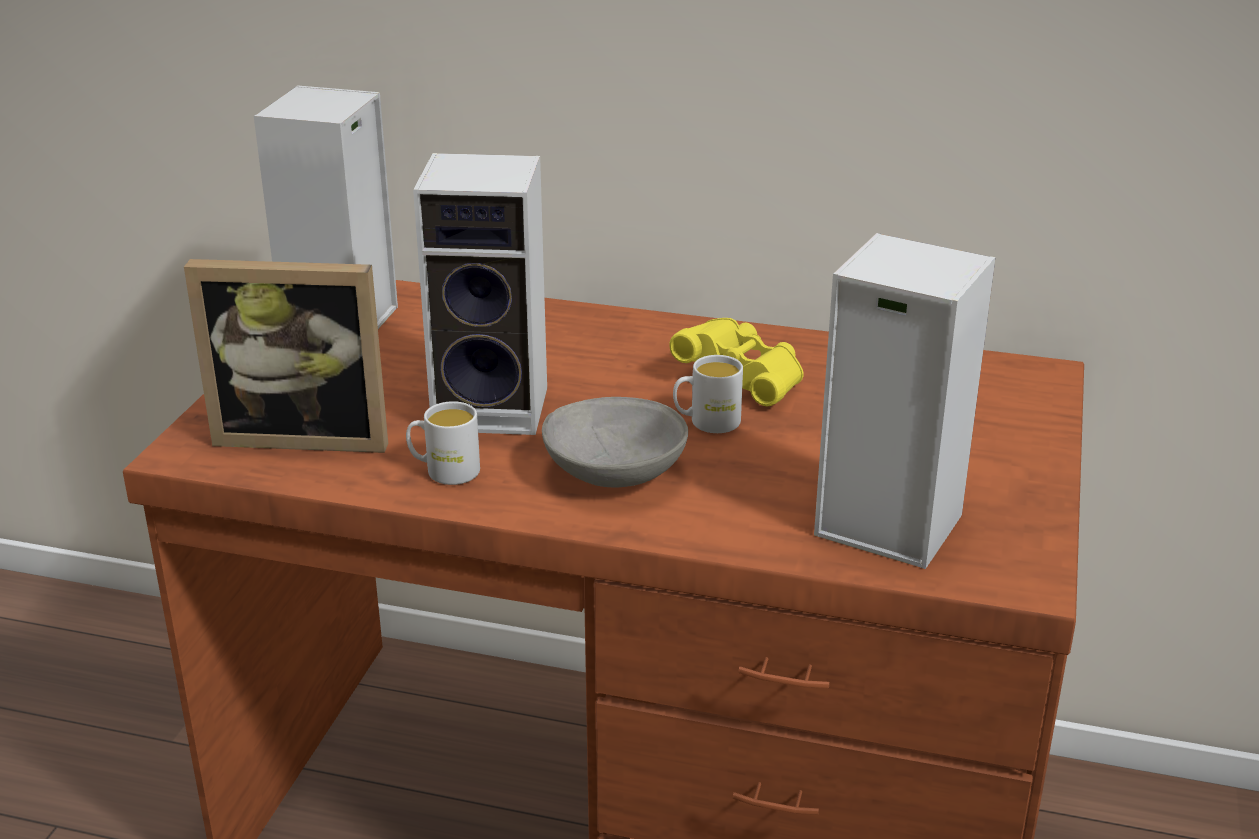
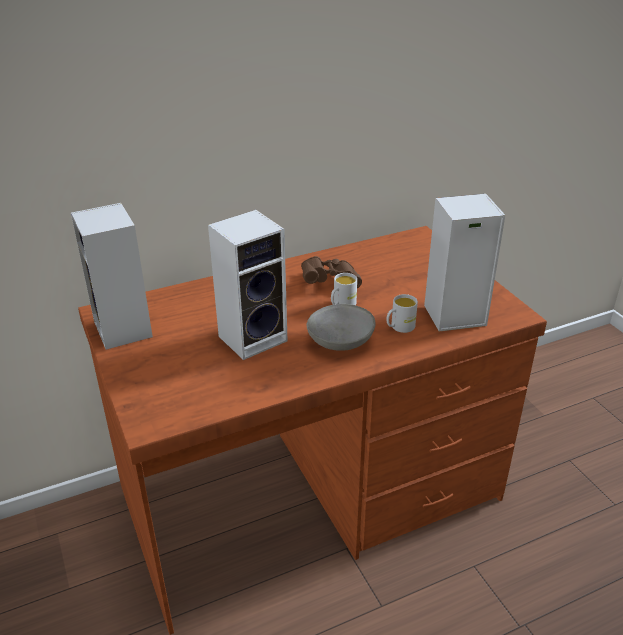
camera: 40 degrees left, 5 degrees up
picture frame [184,259,388,453] -> none
white mug [406,401,480,485] -> white mug moved to [386,294,418,333]
yellow binoculars [669,318,804,406] -> brown binoculars [301,256,362,288]

